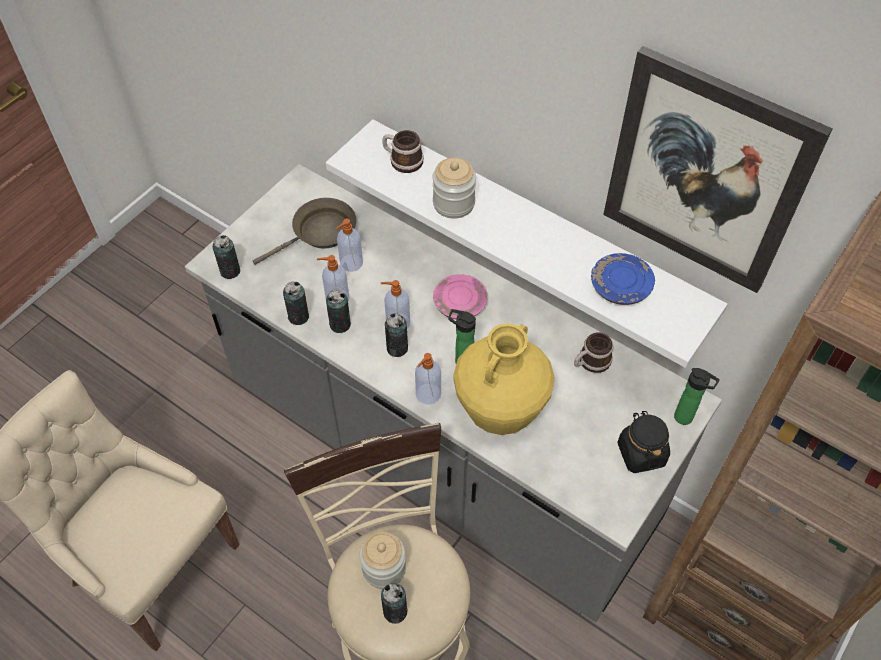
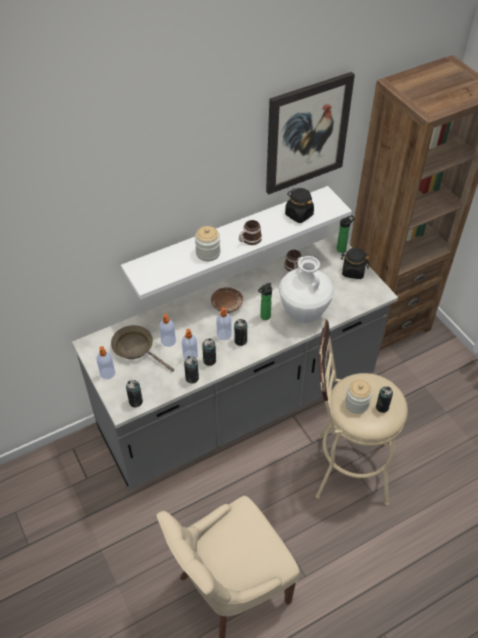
camera: 65 degrees left, 5 degrees down
brown frying pan [253,198,356,265] -> brown frying pan turned 45 degrees counterclockwise [111,325,174,372]
mug [382,130,424,173] -> mug moved to [239,220,262,245]
soap dispenser [415,353,441,405] -> soap dispenser moved to [96,346,115,379]
pink plate [433,274,487,319] -> brown plate [211,287,243,313]
yellow vase [453,323,555,435] -> white vase [279,256,334,323]
blue plate [591,253,655,305] -> black jar [285,188,314,223]

